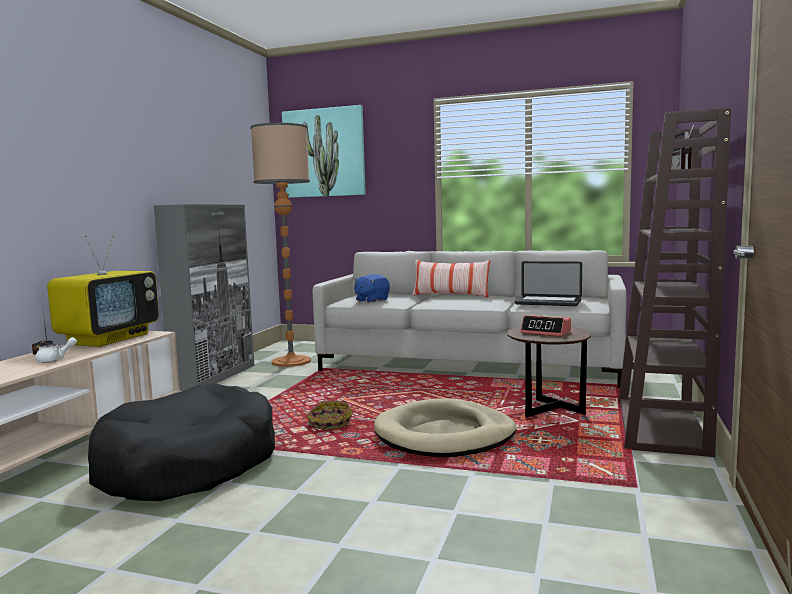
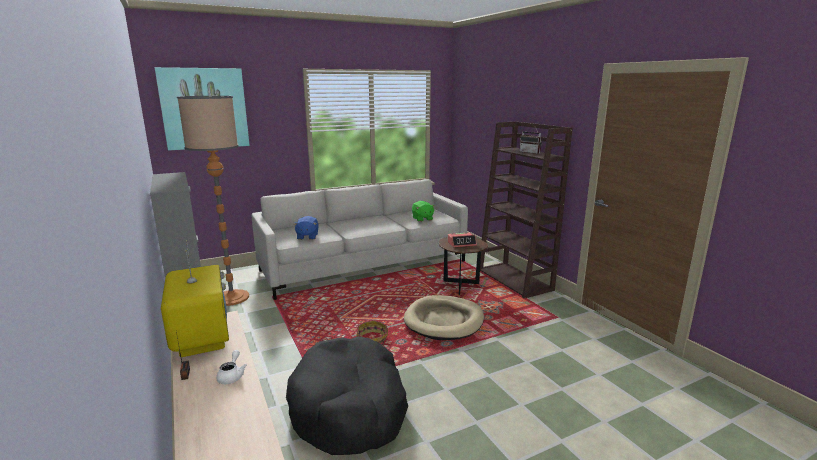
camera: 45 degrees left, 10 degrees up
pillow [412,259,491,297] -> none
laptop [515,261,582,306] -> green plush toy [412,201,435,222]

